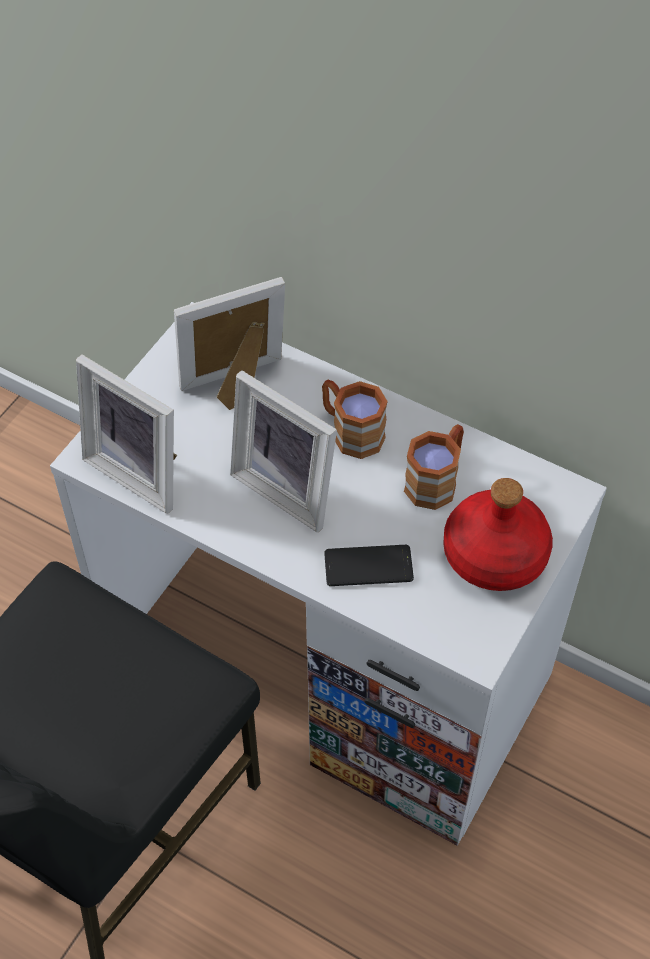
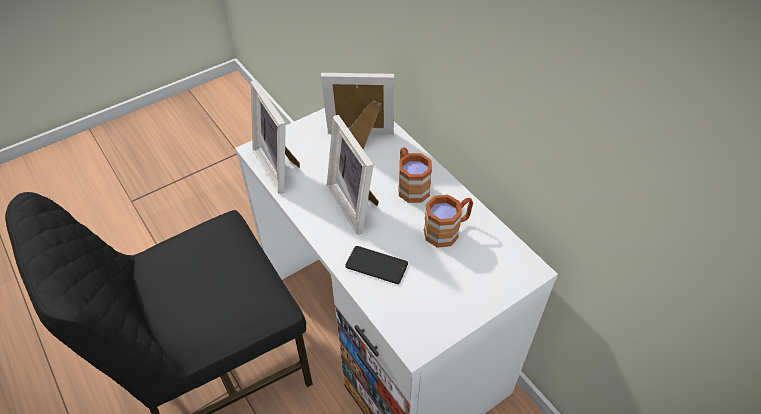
camera: 25 degrees right, 5 degrees down
red bottle [443,478,553,591] -> none

